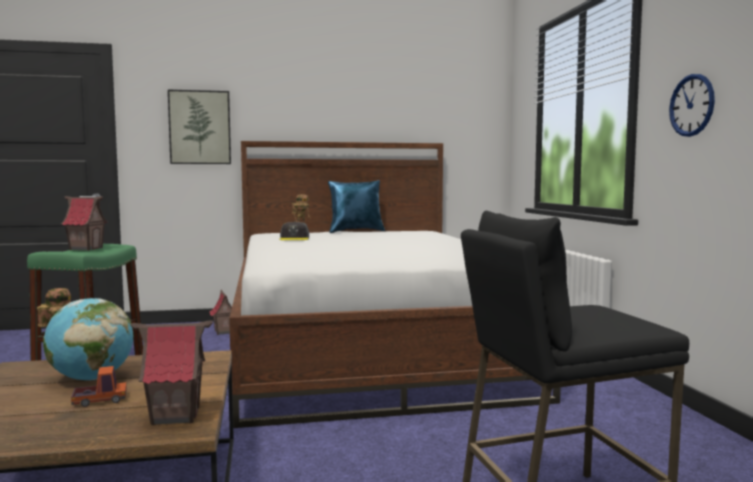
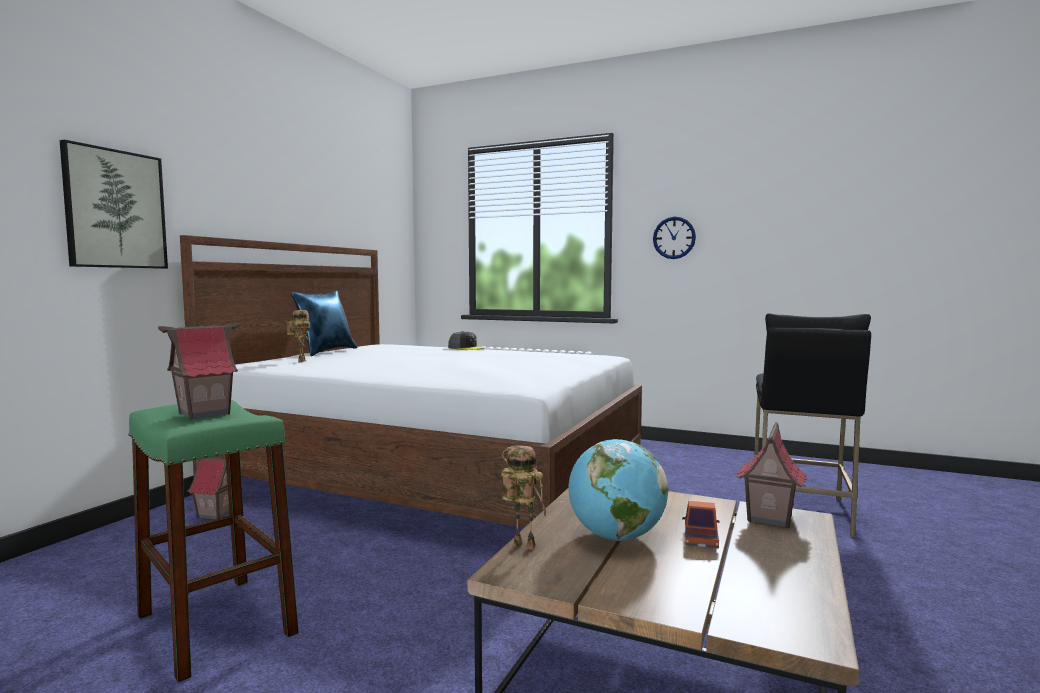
camera: 55 degrees left, 0 degrees up
grey cap [279,221,309,240] -> grey cap moved to [448,331,485,350]

